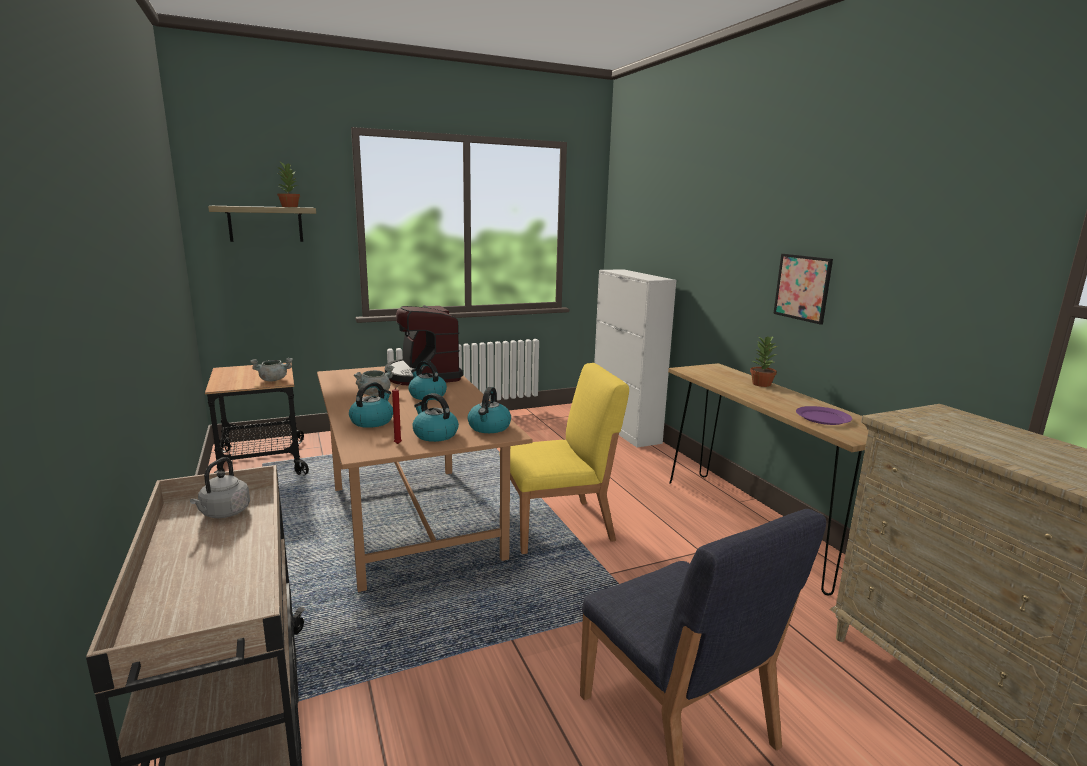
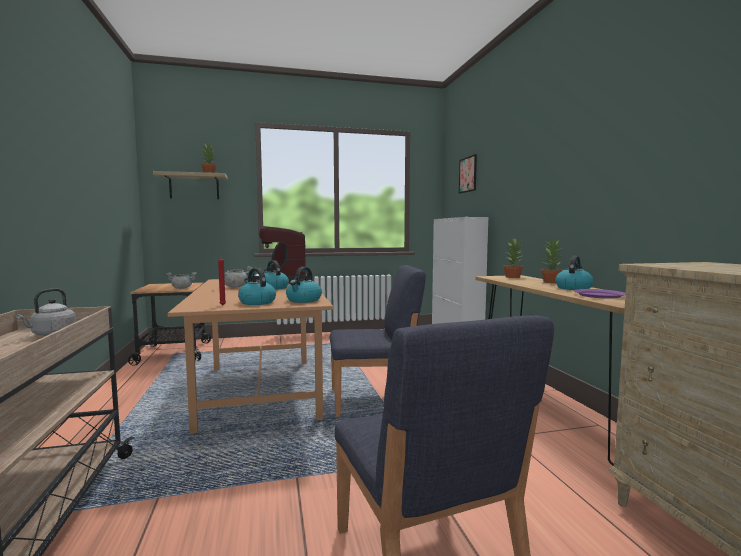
camera: 10 degrees right, 10 degrees down
kettle [349,382,393,428] -> kettle moved to [555,256,594,290]
yellow chair [510,363,629,554] -> blue chair [330,265,426,417]
picture [773,254,833,325] -> picture moved to [459,154,477,193]
none -> potted plant [503,238,523,278]

